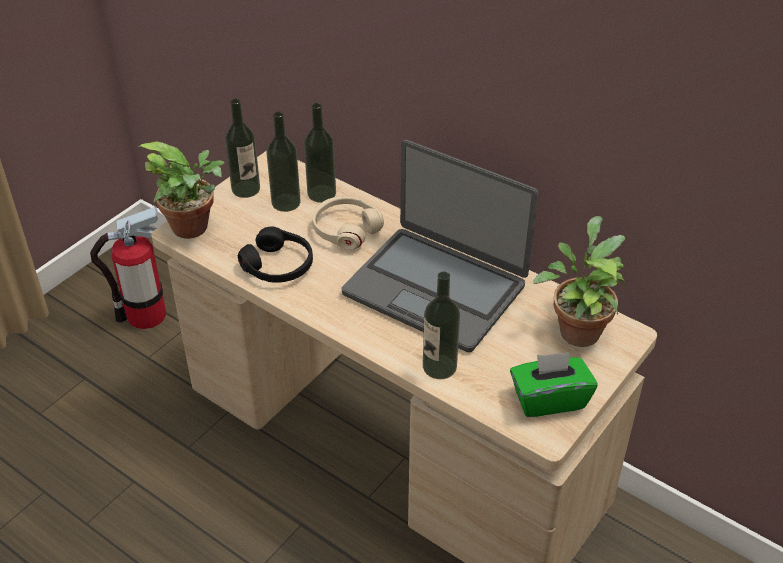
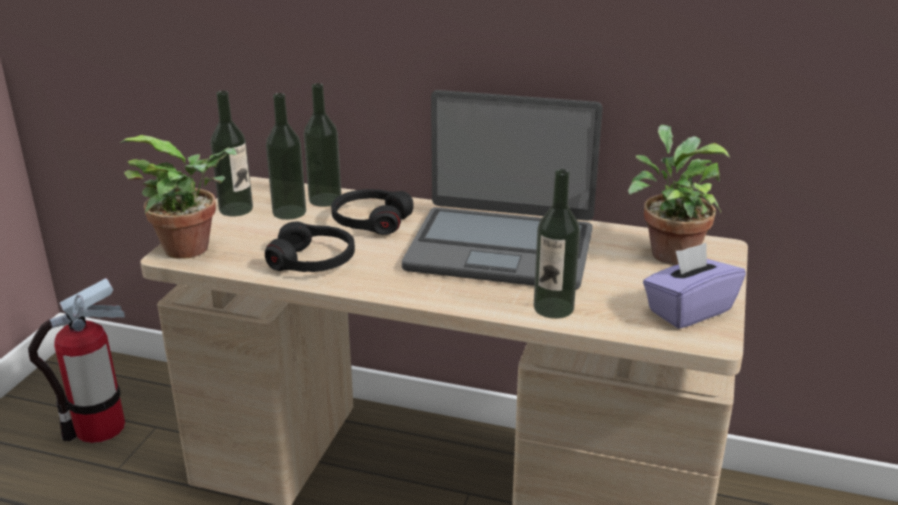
camera: 20 degrees left, 15 degrees down
beige headphones [312,196,384,250] -> black headphones [331,189,414,235]
green tissue box [510,352,598,417] -> purple tissue box [643,243,746,329]

